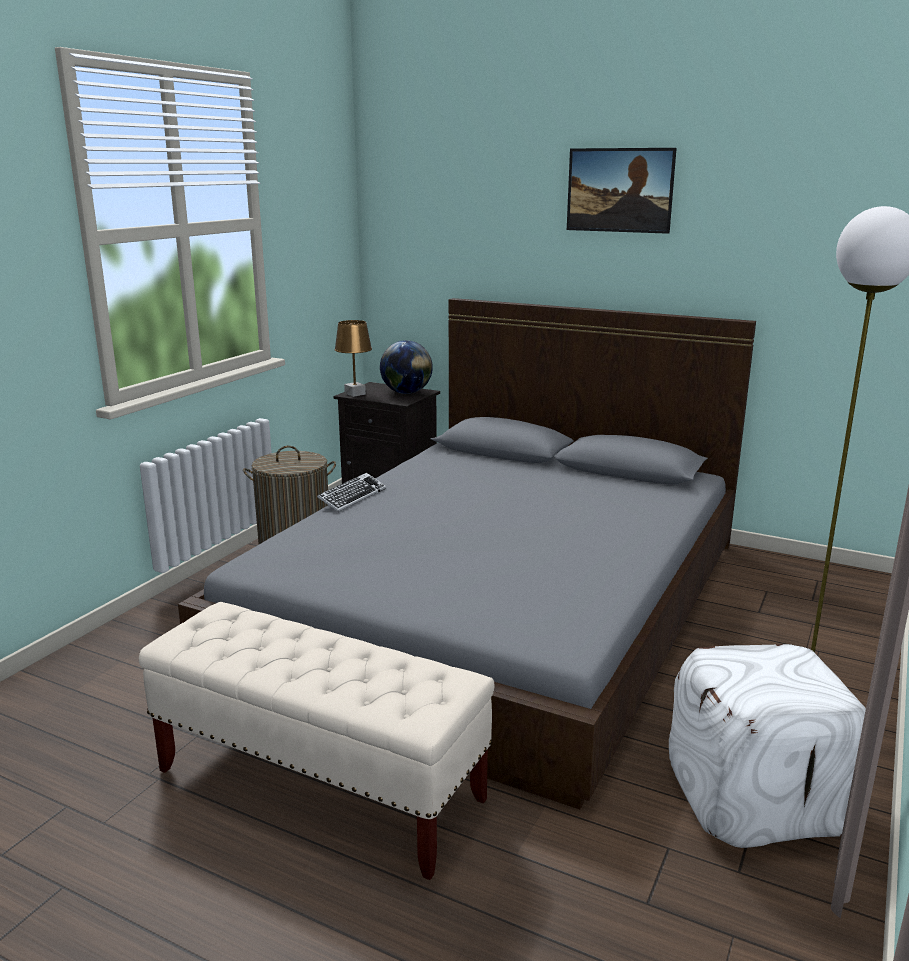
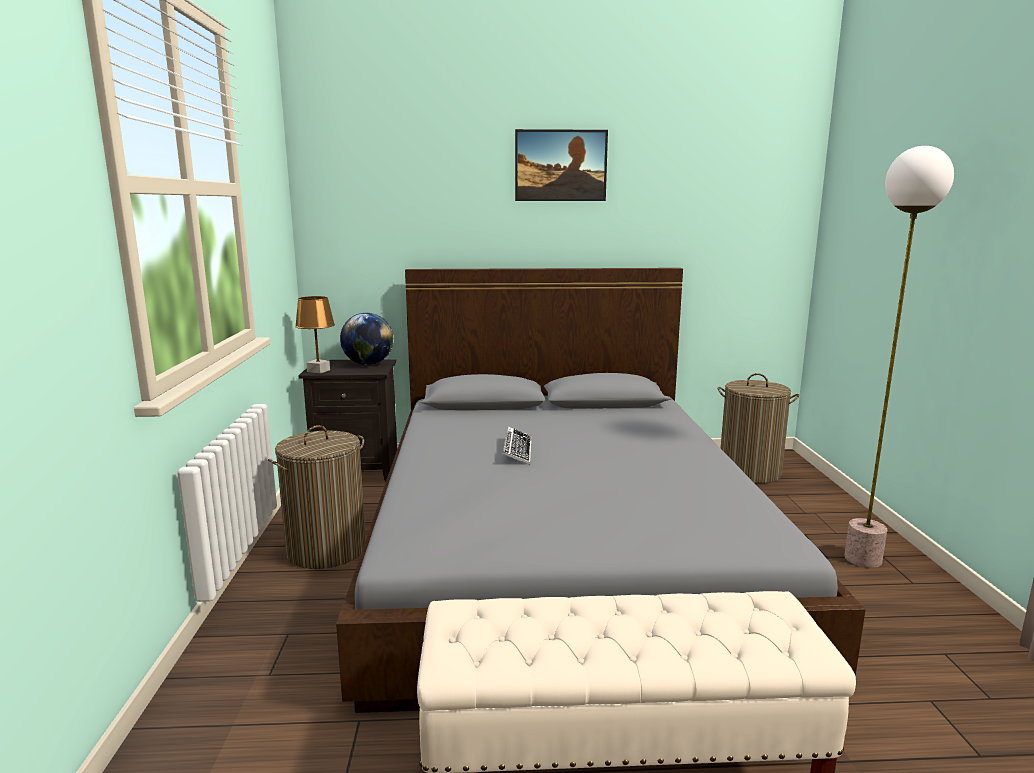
camera: 30 degrees left, 5 degrees down
keyboard [317,473,386,512] -> keyboard moved to [502,427,532,465]
white ottoman [669,644,866,848] -> none
none -> laundry basket [718,373,799,483]

